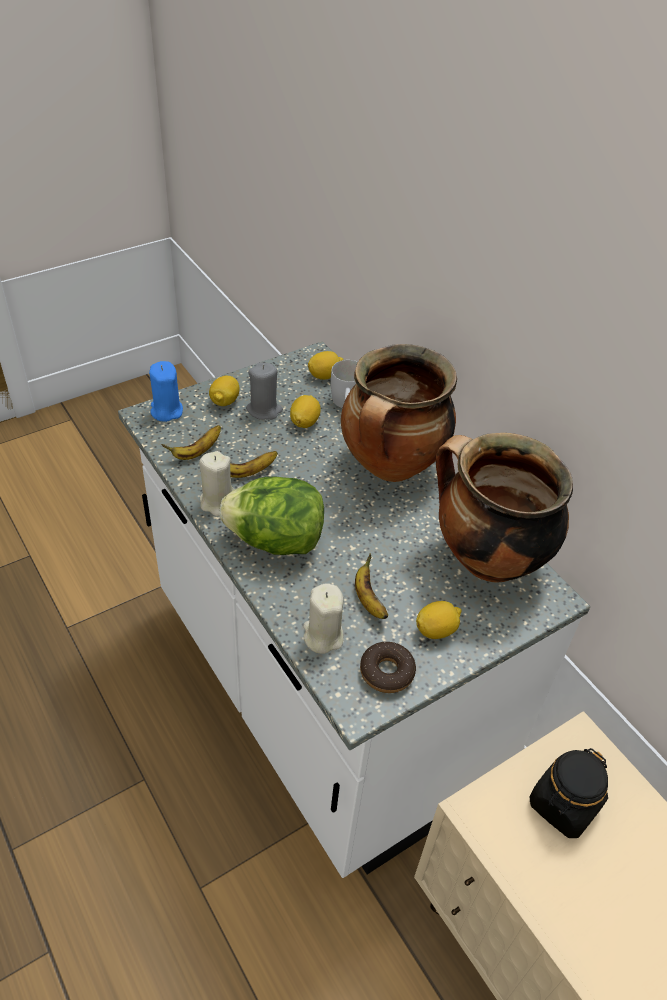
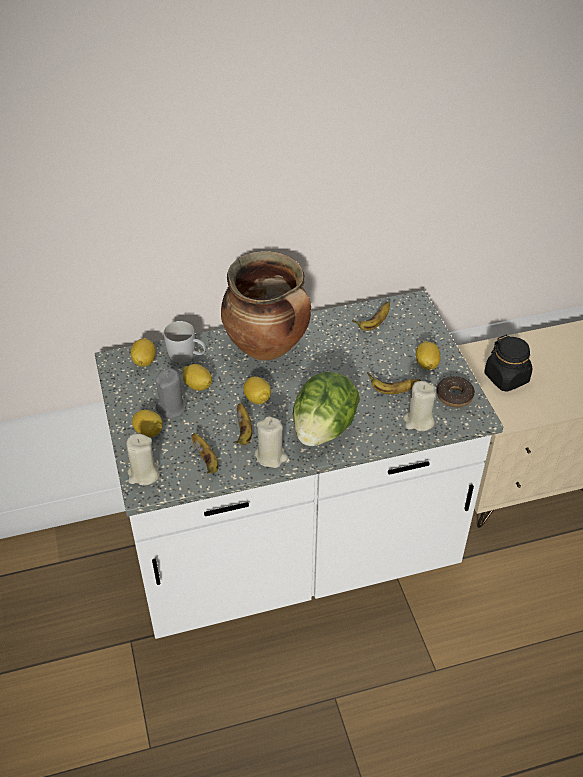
camera: 70 degrees left, 0 degrees up
blue candle [149,361,183,422] -> beige candle [126,434,160,486]
cooking pot [436,433,573,582] -> banana [352,302,390,331]
none -> lemon [243,376,271,404]

